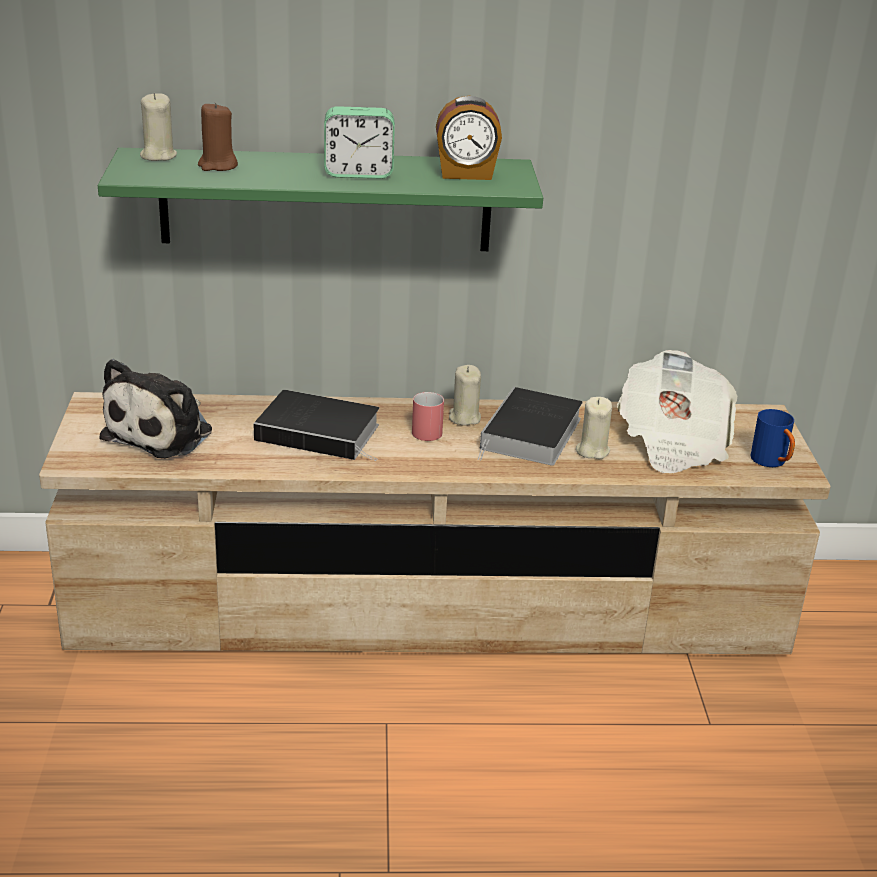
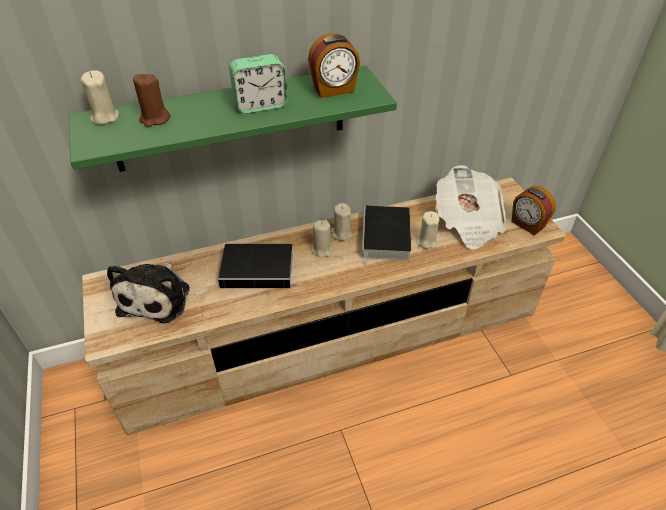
camera: 15 degrees left, 15 degrees up
red mug [412,392,444,441] -> beige candle [312,220,333,257]
blue mug [750,409,795,467] -> alarm clock [511,186,556,235]

